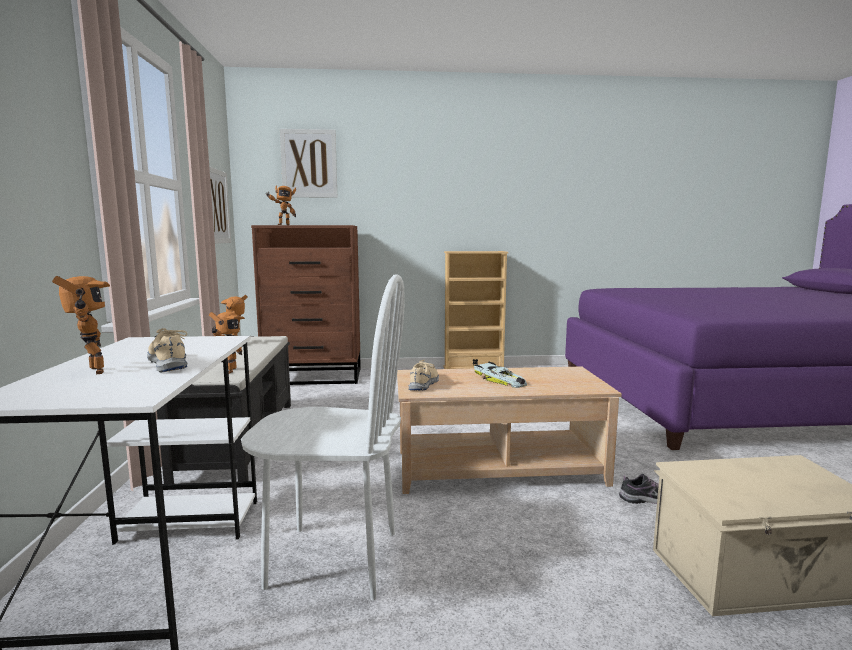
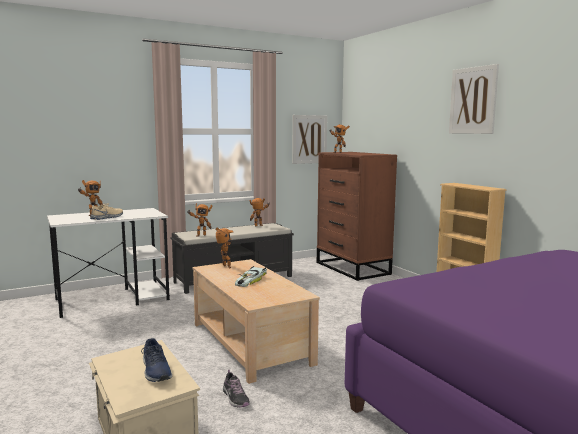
camera: 65 degrees right, 0 degrees up
white chair [241,274,405,600] -> none
picture [280,129,337,198] -> picture moved to [449,64,499,134]
beige shoe [409,360,439,391] -> toy robot [215,228,233,268]
none -> blue shoe [141,338,172,382]

